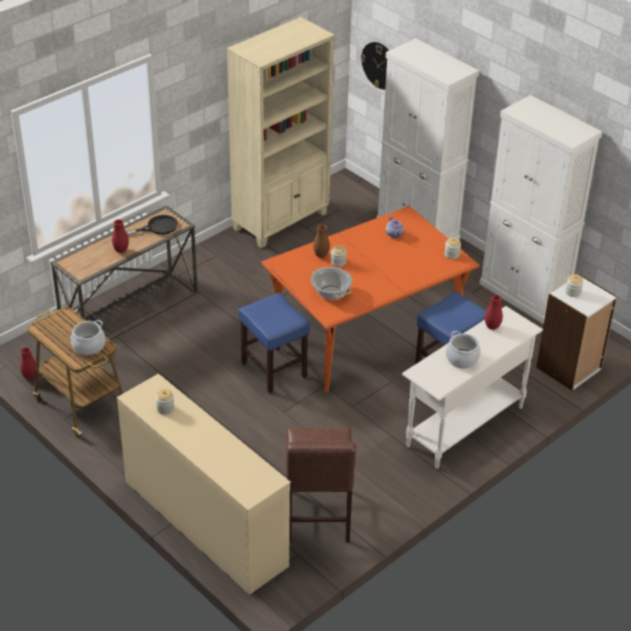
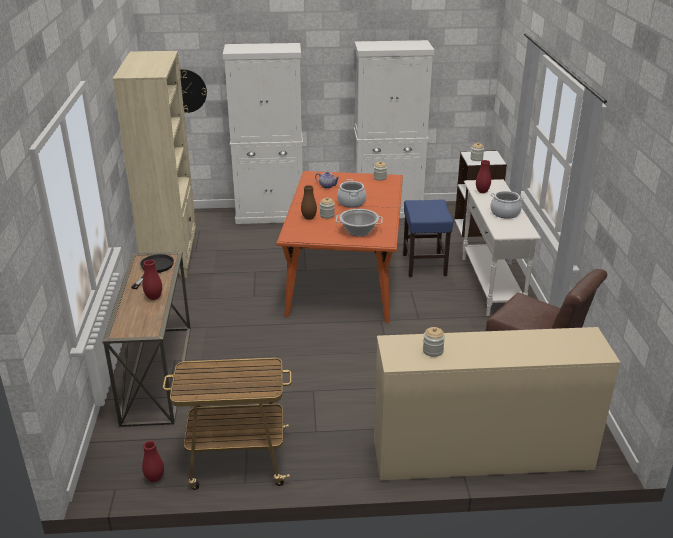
camera: 50 degrees left, 10 degrees down
cooking pot [71,320,105,355] -> cooking pot moved to [337,179,366,208]
blue stool [238,293,310,394] -> none

